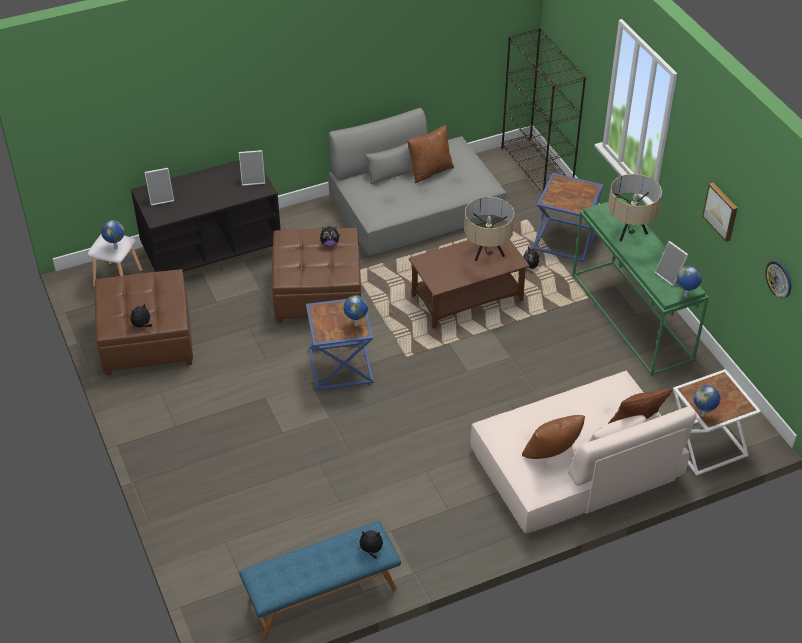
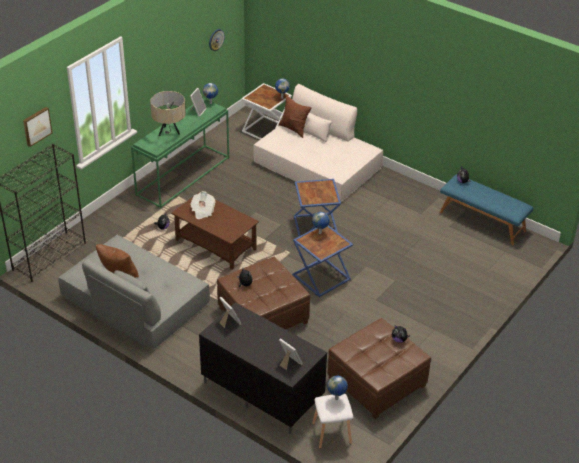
camera: 120 degrees left, 5 degrees down
beige table lamp [464,197,514,261] -> newspaper [190,191,216,219]
brown pillow [522,415,586,459] -> none
blue side table [533,173,604,262] -> blue side table moved to [294,179,341,236]
picture [702,183,738,242] -> picture moved to [23,107,52,147]

